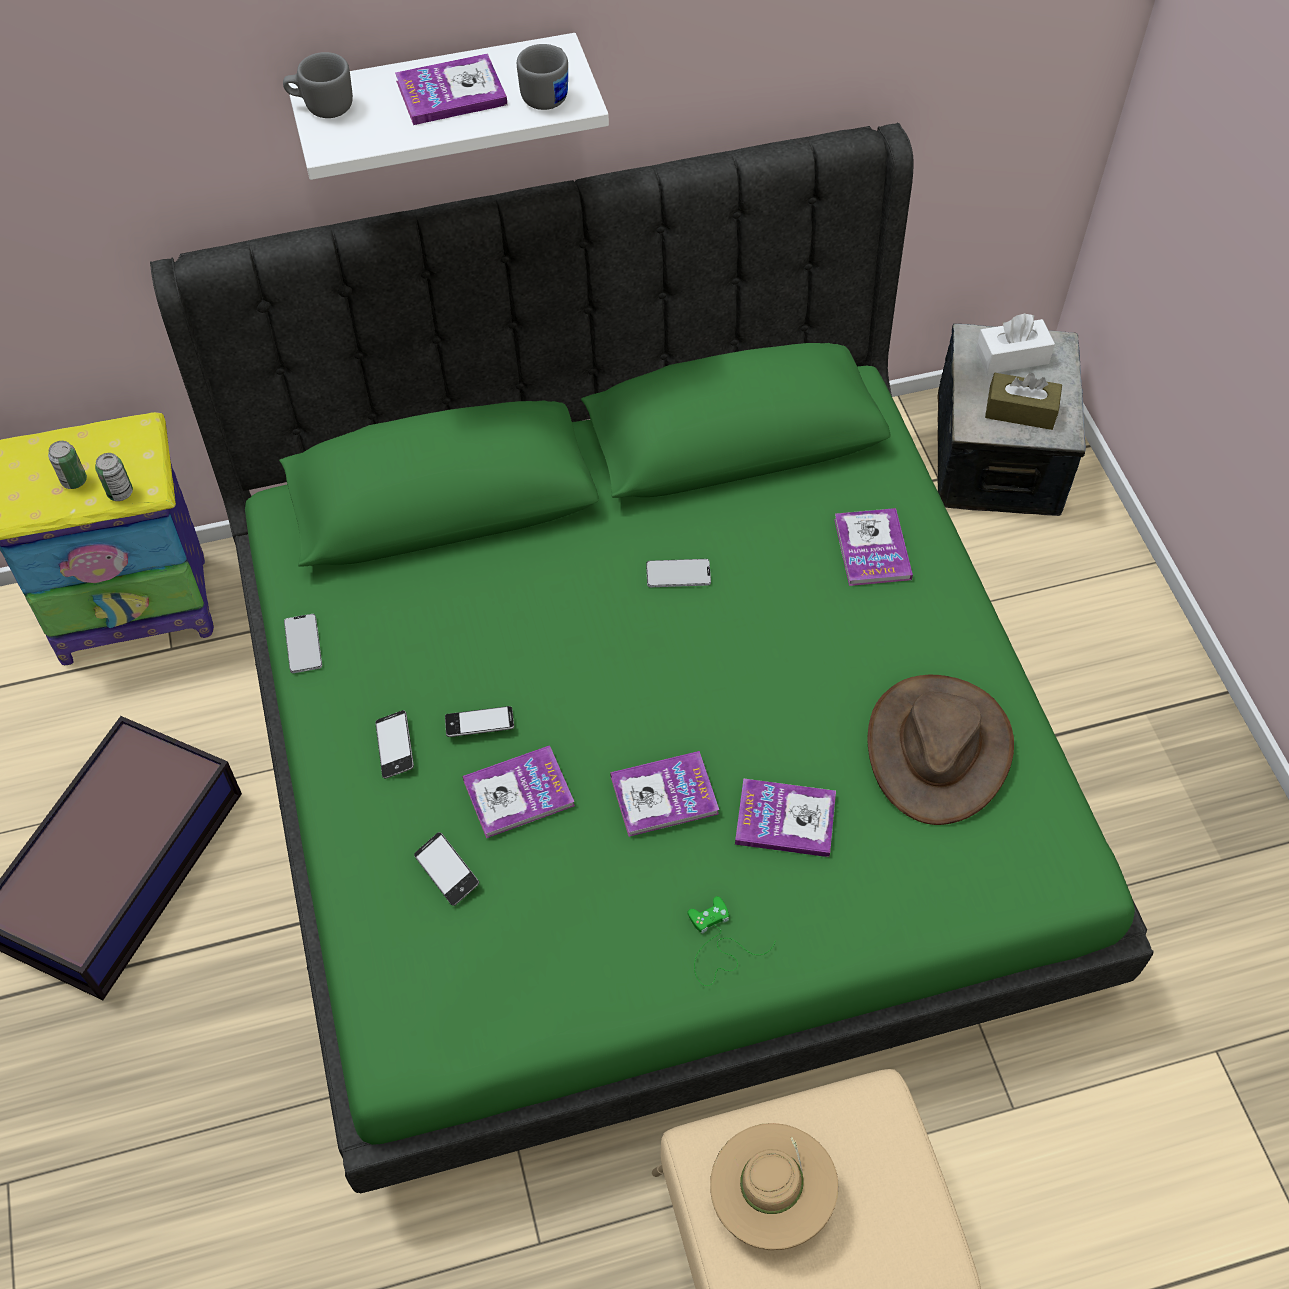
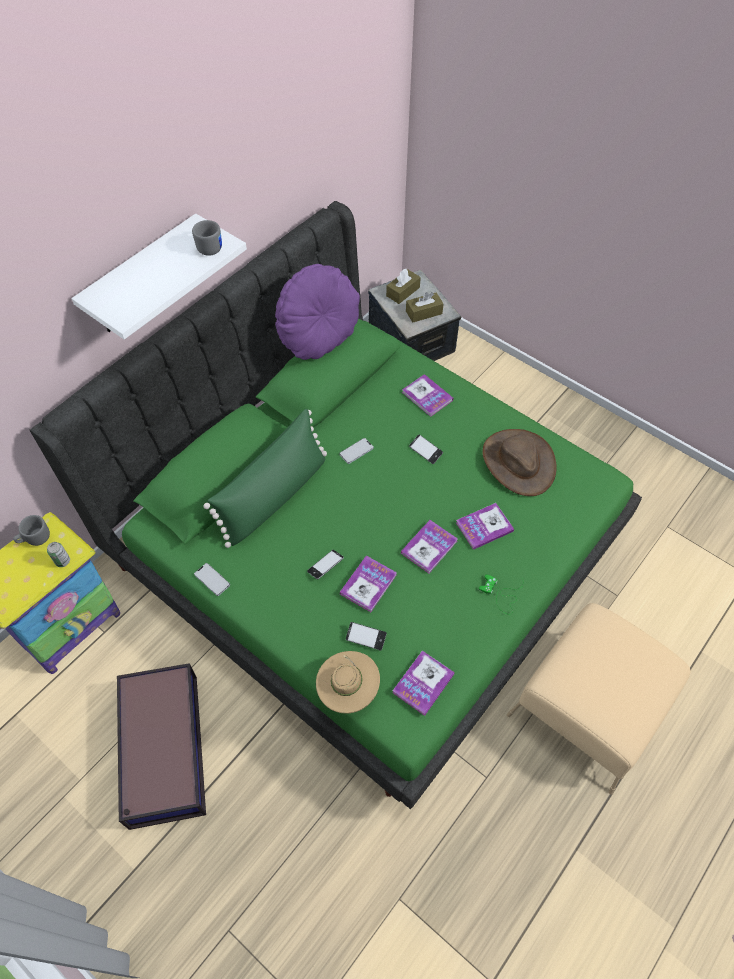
camera: 35 degrees left, 0 degrees up
can [48,441,87,489] -> none
grey mug [283,52,353,118] -> grey mug moved to [13,515,50,546]
phone [375,710,414,779] -> phone moved to [409,435,443,464]
book [395,53,507,125] -> book moved to [392,650,455,716]
beige hat [710,1123,838,1250] -> beige hat moved to [316,651,380,714]
white tissue box [976,313,1055,374] -> brown tissue box [386,269,421,304]
none -> green pillow [203,409,327,548]
none -> purple pillow [275,264,360,360]

